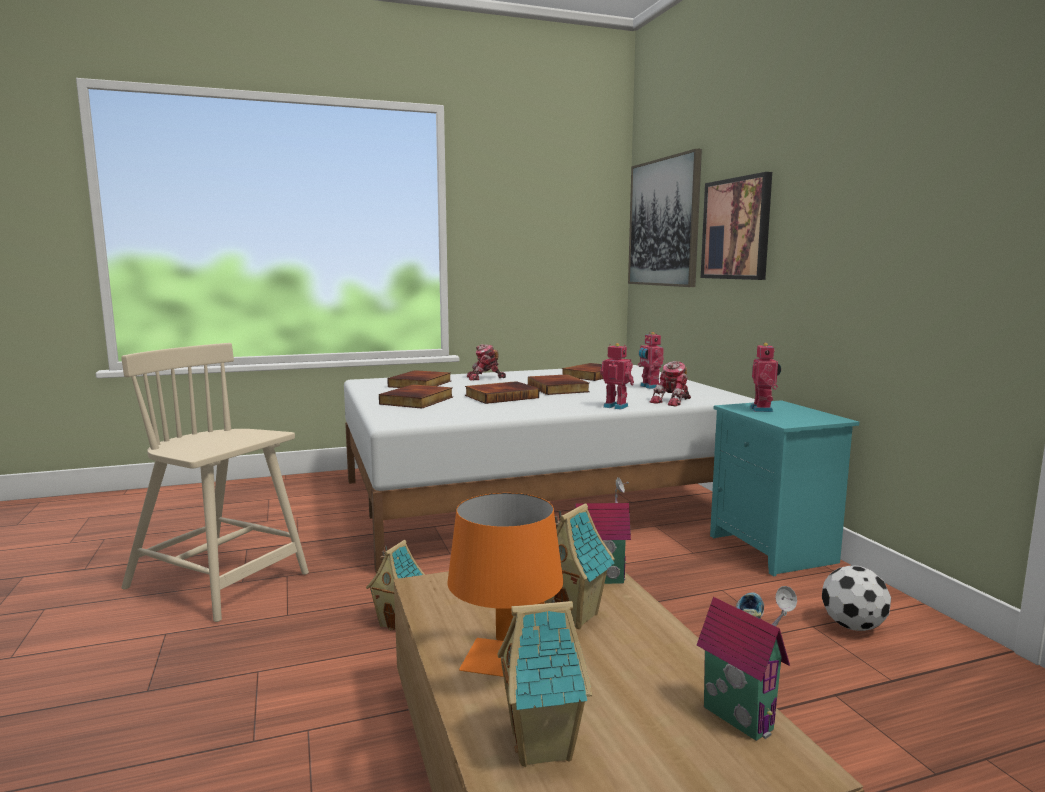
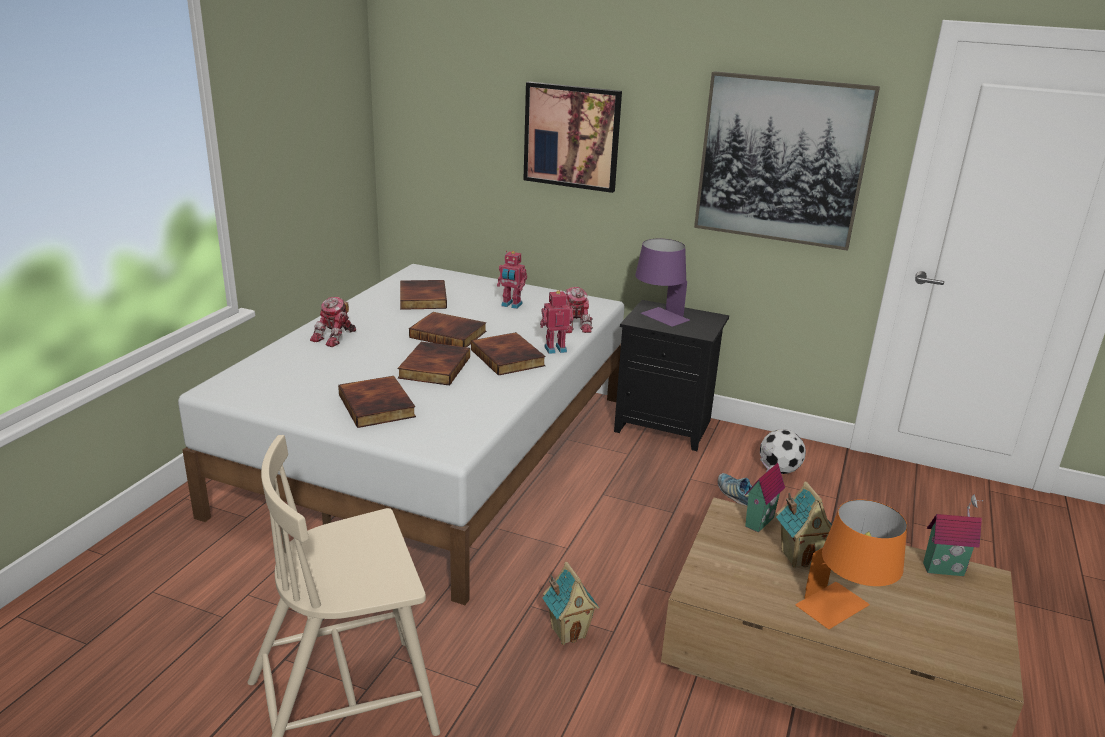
camera: 50 degrees left, 15 degrees up
book [387,370,451,388] -> book moved to [471,332,546,376]
toy house [498,599,592,767] -> none
picture [628,149,702,287] -> picture moved to [694,71,880,251]
turquoise nightstand [710,400,859,576] -> black nightstand [614,300,729,451]
toy robot [750,343,781,412] -> purple table lamp [635,239,690,327]

